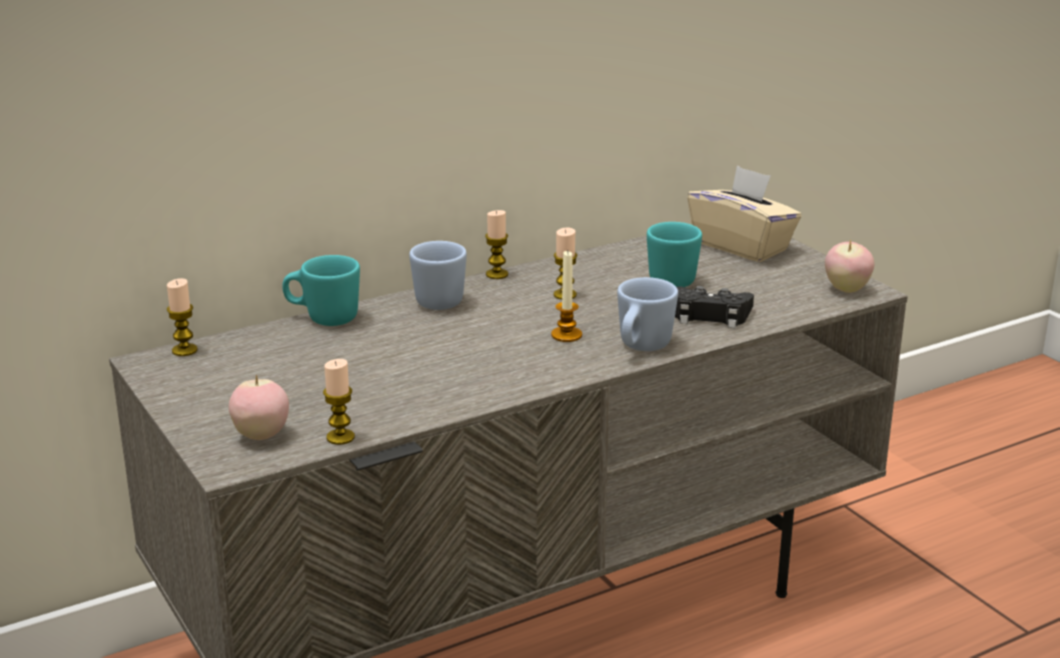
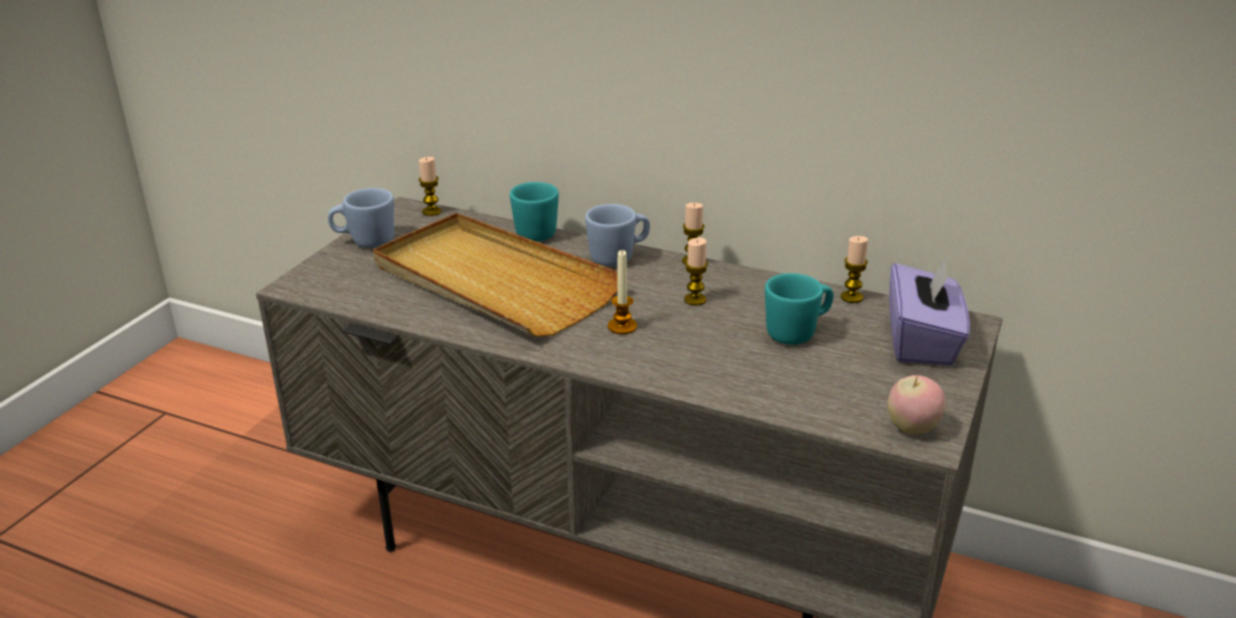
camera: 55 degrees right, 5 degrees up
apple [229,374,289,440] -> none
candle [323,359,355,445] -> candle moved to [841,236,868,303]
blue mug [617,277,678,351] -> blue mug moved to [328,188,394,248]
black game controller [675,286,754,328] -> none
beige tissue box [687,166,802,262] -> purple tissue box [889,257,970,366]
none -> beige tray [373,213,617,337]

